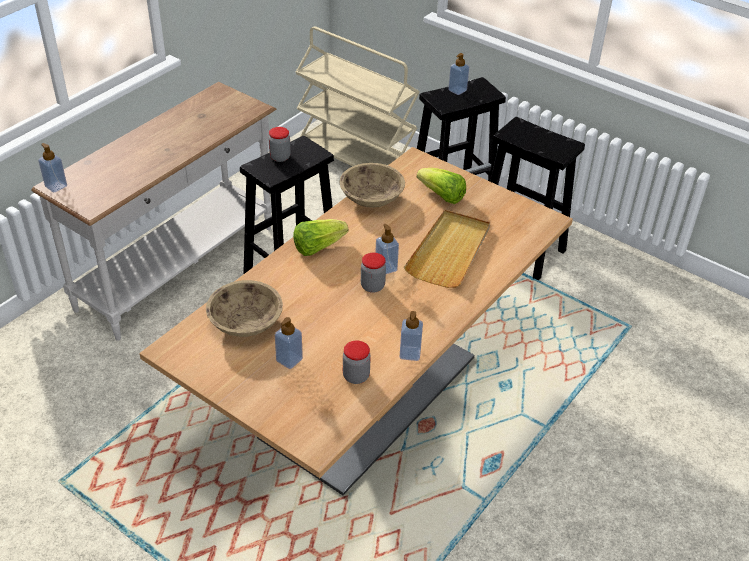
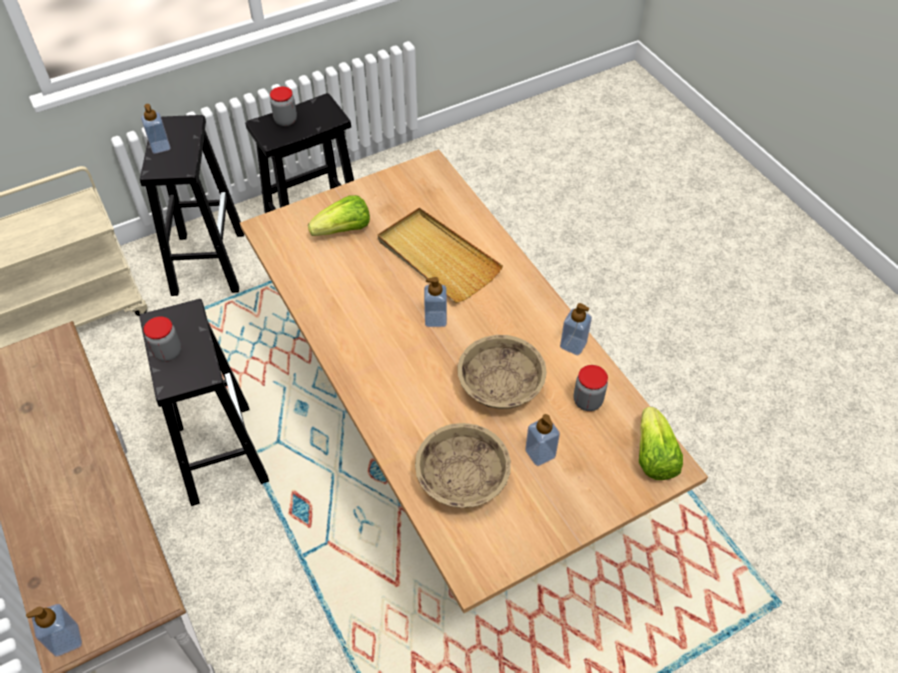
camera: 65 degrees left, 10 degrees up
lettuce [293,219,348,256] -> lettuce moved to [639,407,683,480]
beige bowl [339,163,405,208] -> beige bowl moved to [457,335,547,409]
jar [361,253,386,293] -> jar moved to [270,87,297,126]

